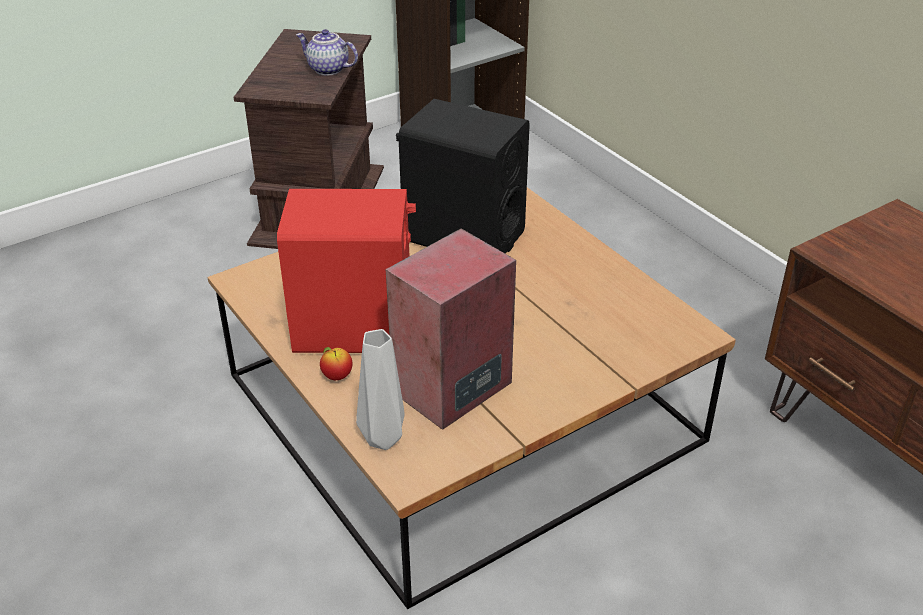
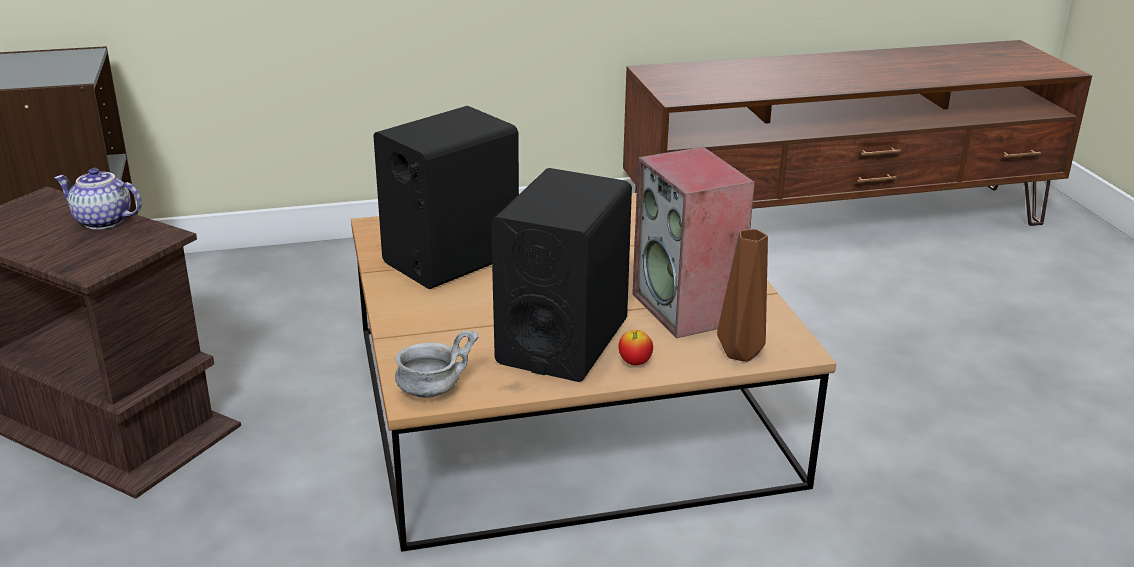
camera: 70 degrees left, 10 degrees down
red speaker [277,189,416,353] -> black speaker [491,168,632,382]
teapot [296,29,358,75] -> teapot turned 60 degrees clockwise [54,168,142,230]
grey vase [356,329,404,450] -> brown vase [717,229,768,362]
none -> grey bowl [395,331,478,398]

